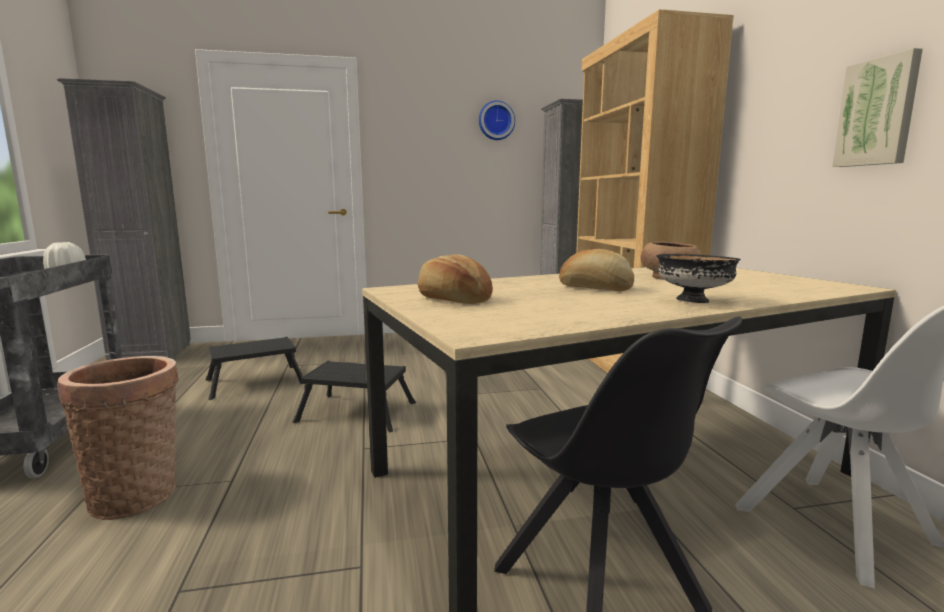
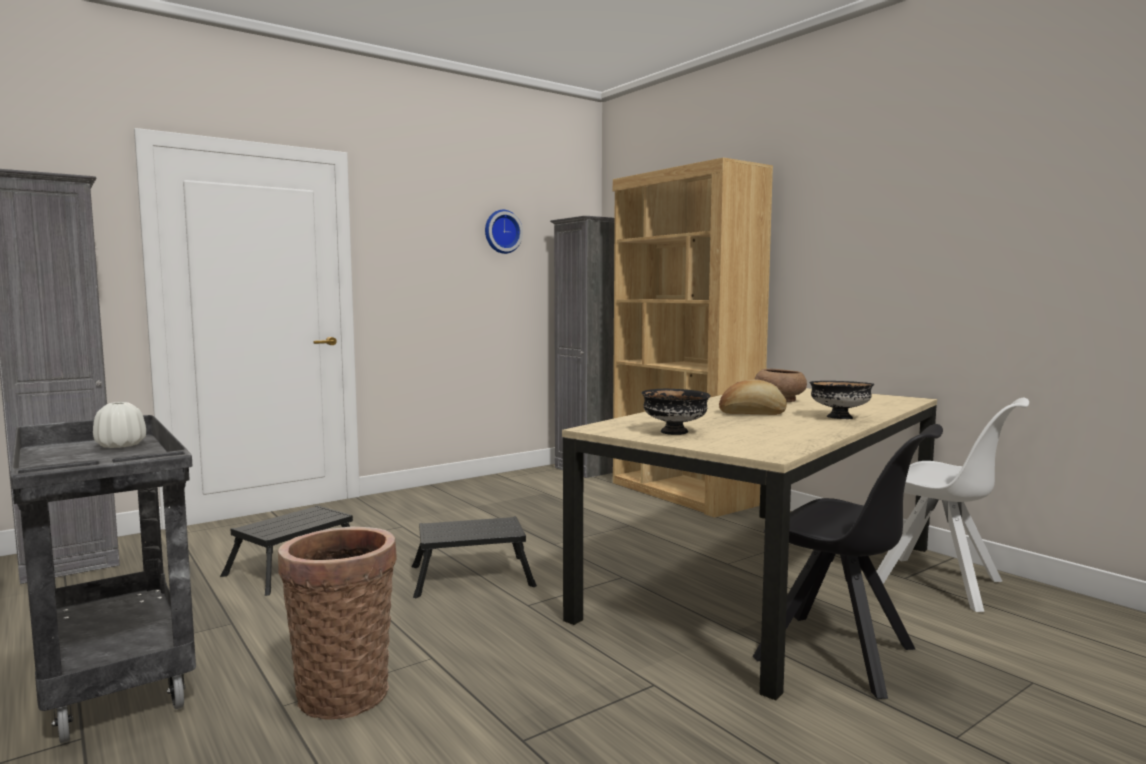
camera: 25 degrees left, 5 degrees down
bread [417,254,493,304] -> black bowl [642,389,711,435]
picture [833,48,923,167] -> none

